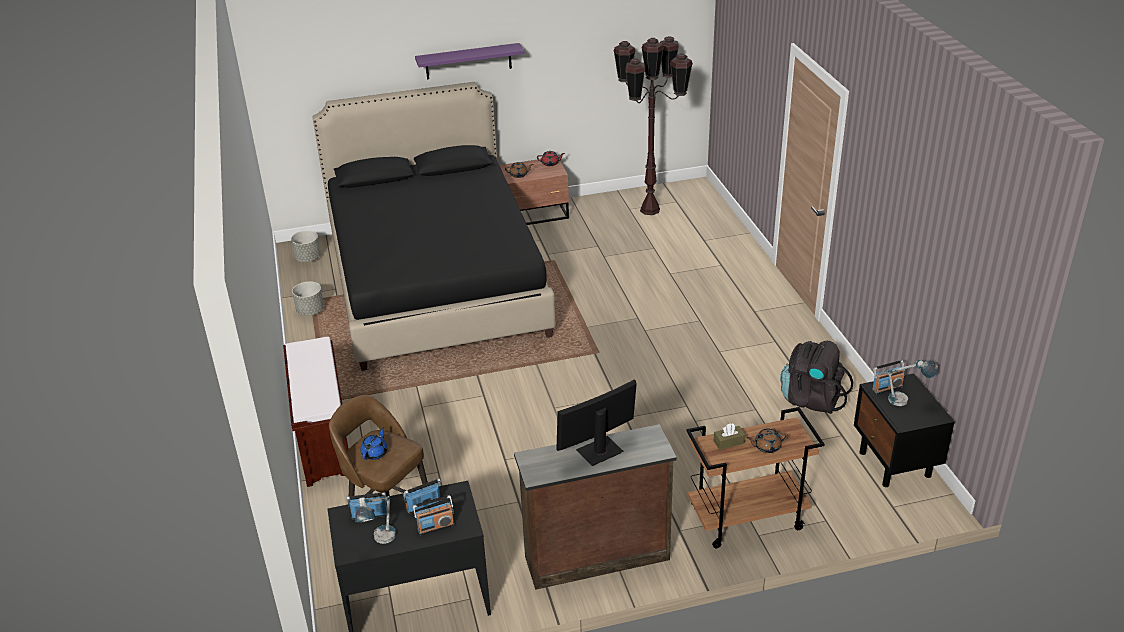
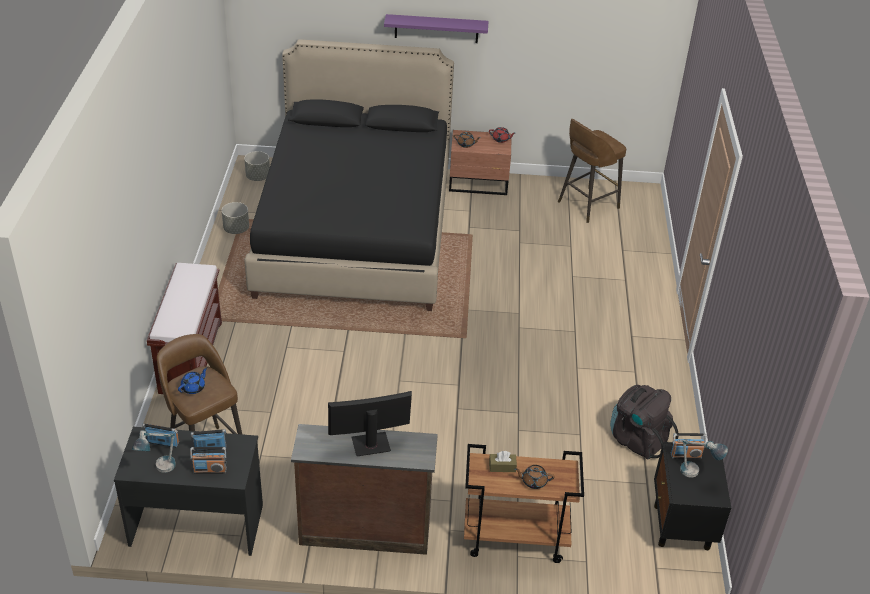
camera: 15 degrees right, 5 degrees up
brown floor lamp [614,36,693,215] -> brown stool [558,119,626,223]

